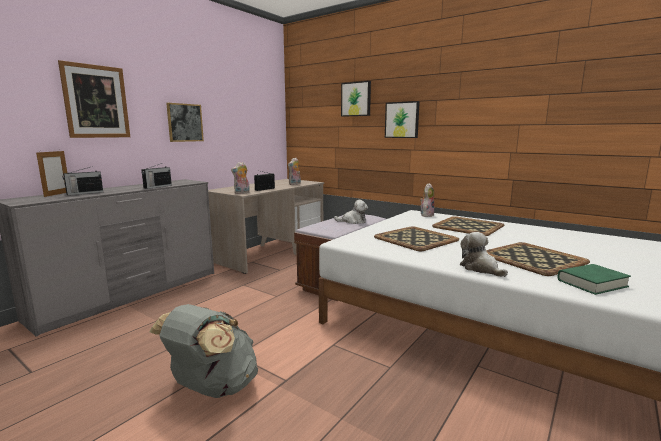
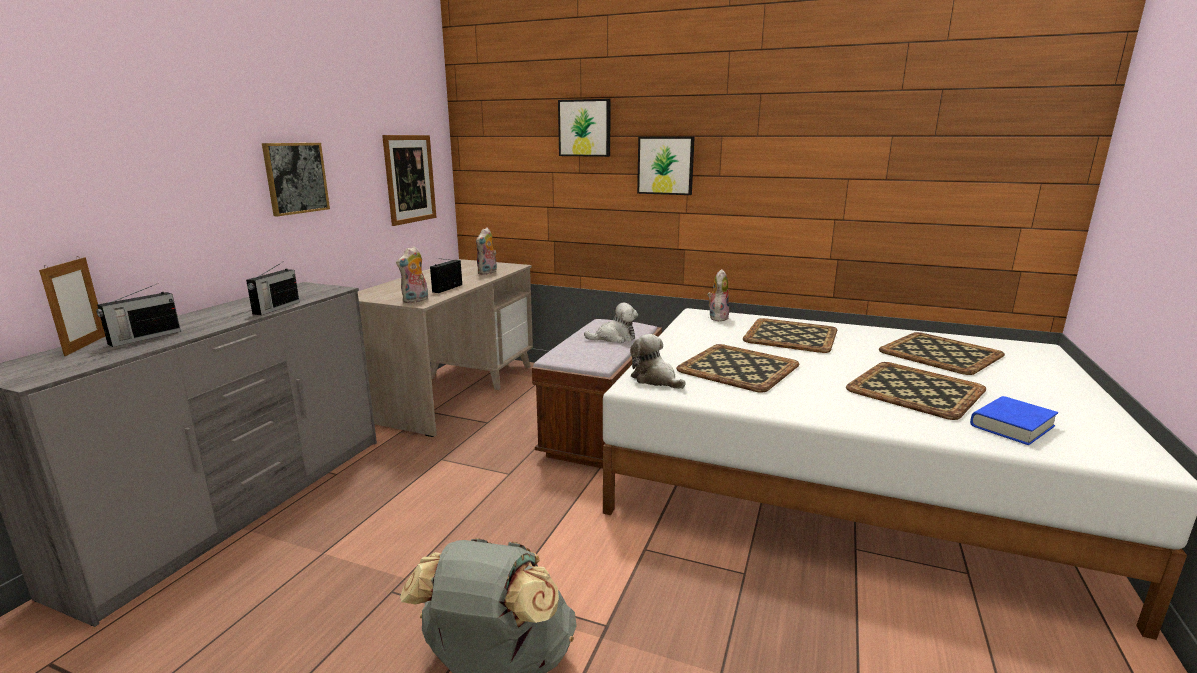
camera: 15 degrees left, 5 degrees up
picture [58,60,130,138] -> picture moved to [382,135,436,226]
plush toy [460,232,508,277] -> plush toy moved to [630,334,686,389]
green book [557,264,631,295] -> blue book [970,396,1058,445]
none -> tray [879,332,1005,375]

